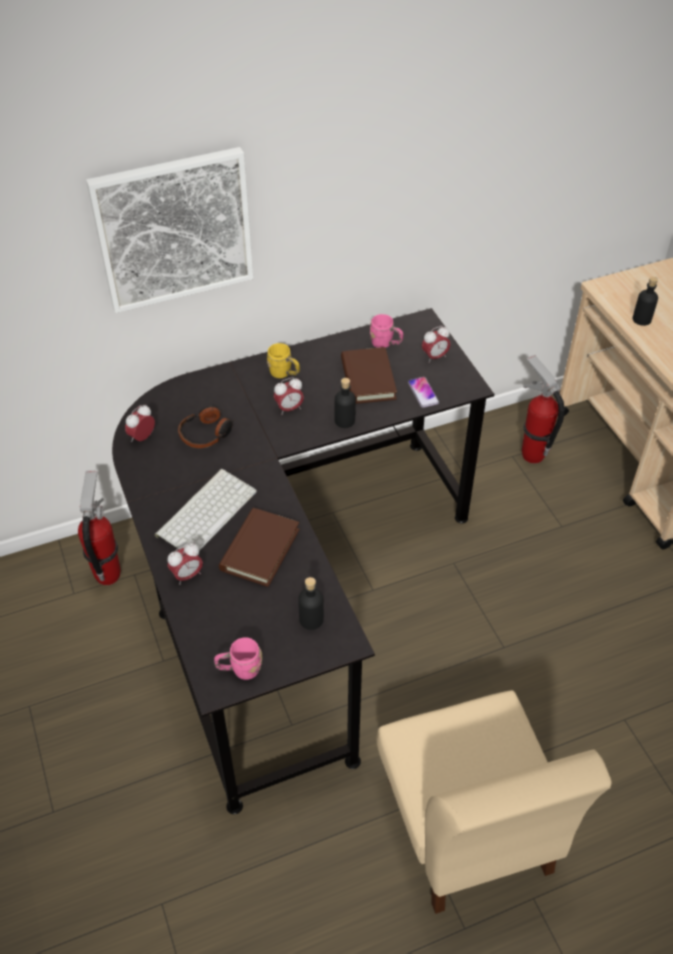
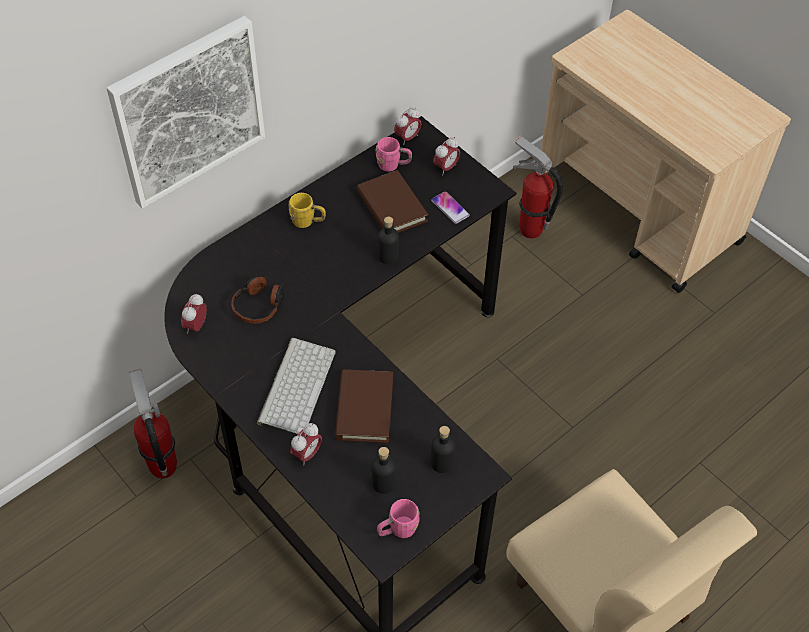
camera: 20 degrees left, 5 degrees up
alarm clock [274,377,304,415] -> alarm clock moved to [394,107,421,145]
black bottle [633,277,658,326] -> black bottle moved to [372,447,396,494]

